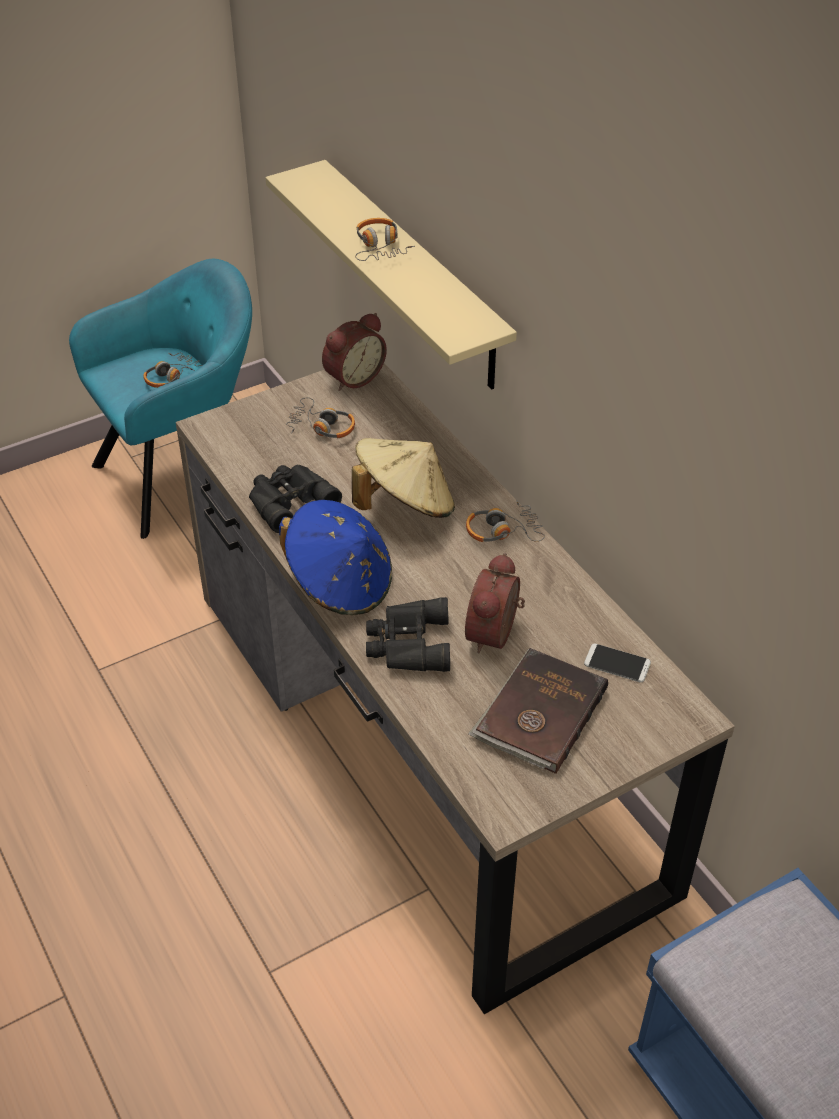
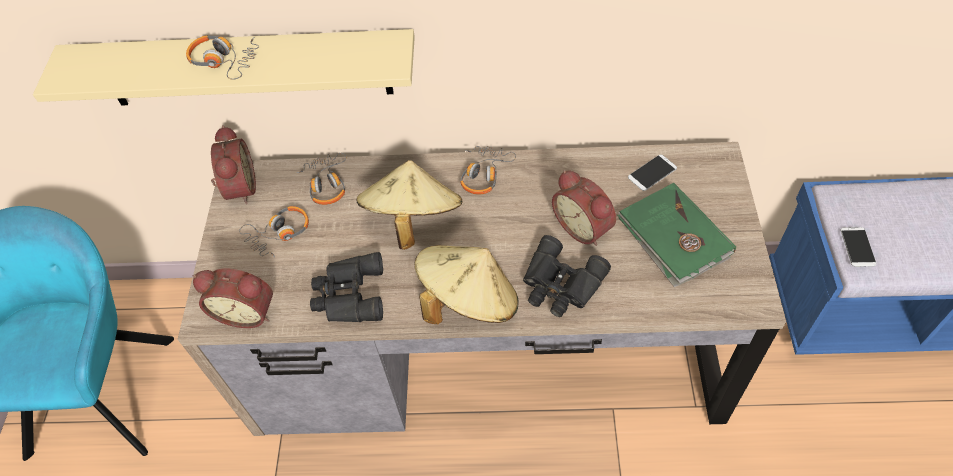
camera: 55 degrees left, 10 degrees up
headphones [144,353,203,388] -> headphones moved to [297,153,346,205]
blue hat [279,500,392,615] -> beige hat [414,245,518,324]
brown book [468,648,608,774] -> green book [617,183,736,287]
none -> alarm clock [193,269,273,328]
none -> phone [840,227,876,267]

